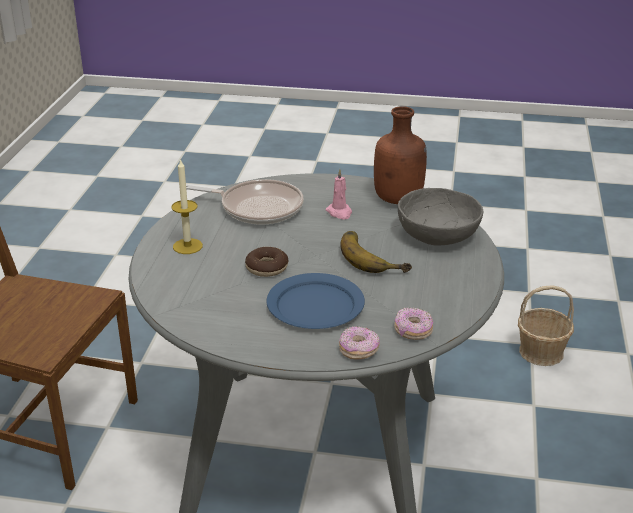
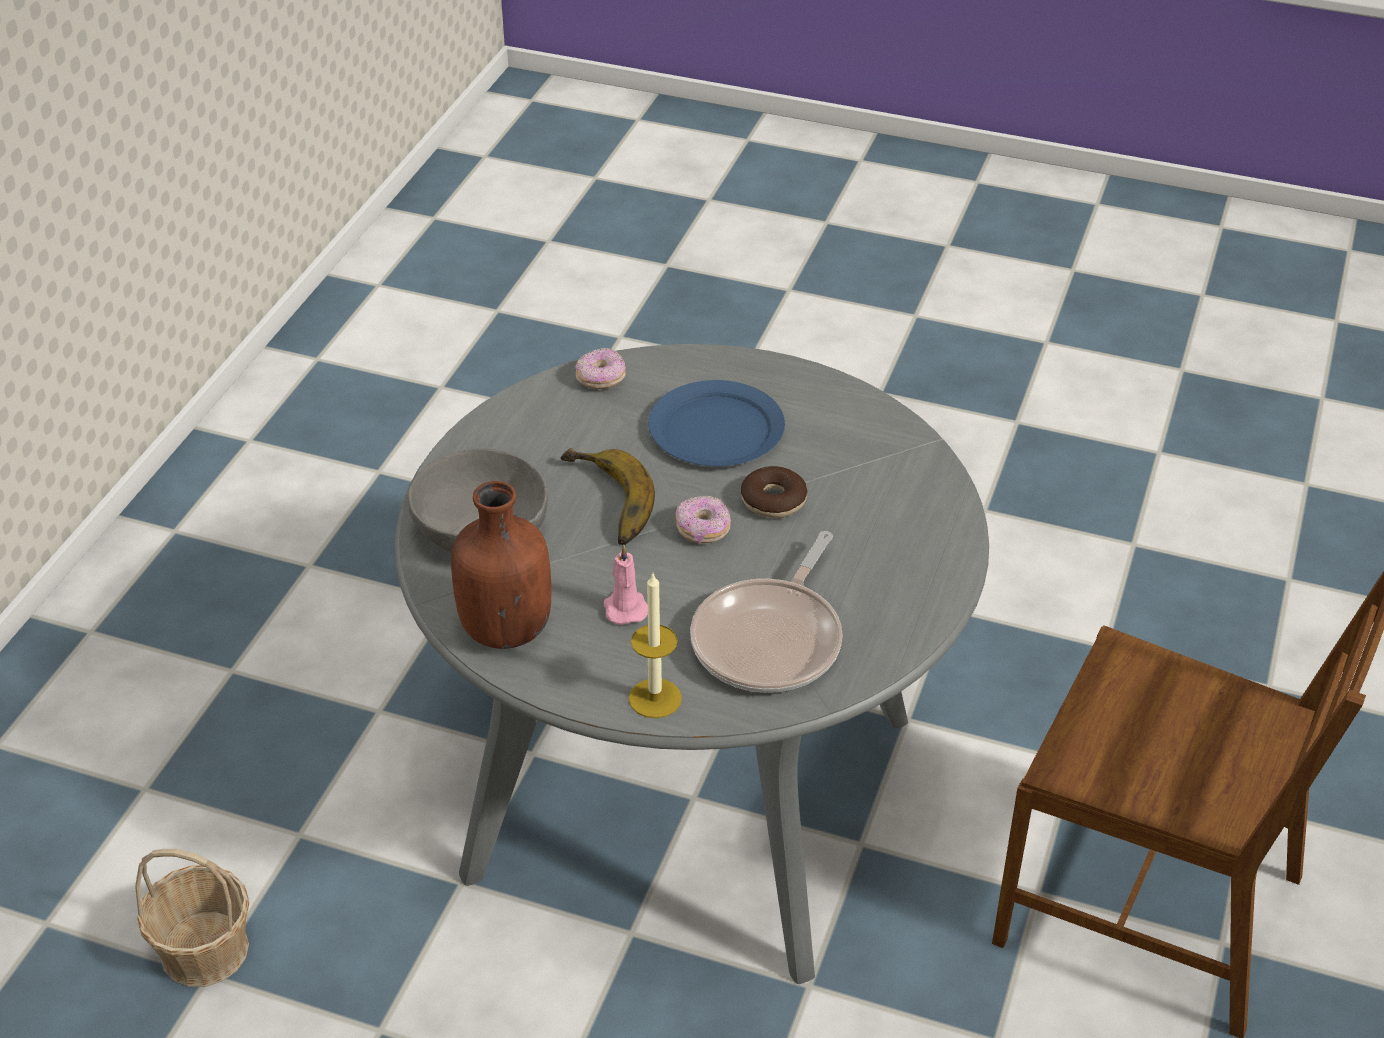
camera: 170 degrees left, 10 degrees up
candle [171,159,203,254] -> candle moved to [629,574,682,718]
frying pan [186,179,303,225] -> frying pan turned 90 degrees counterclockwise [690,531,842,693]
donut [339,326,380,359] -> donut moved to [675,496,731,543]

